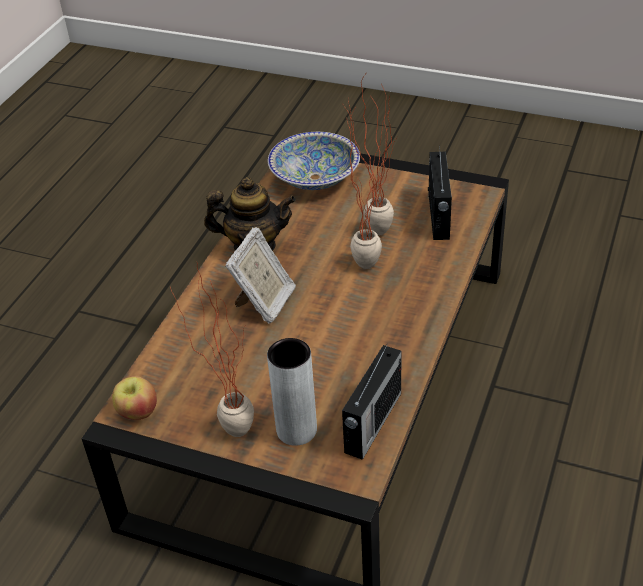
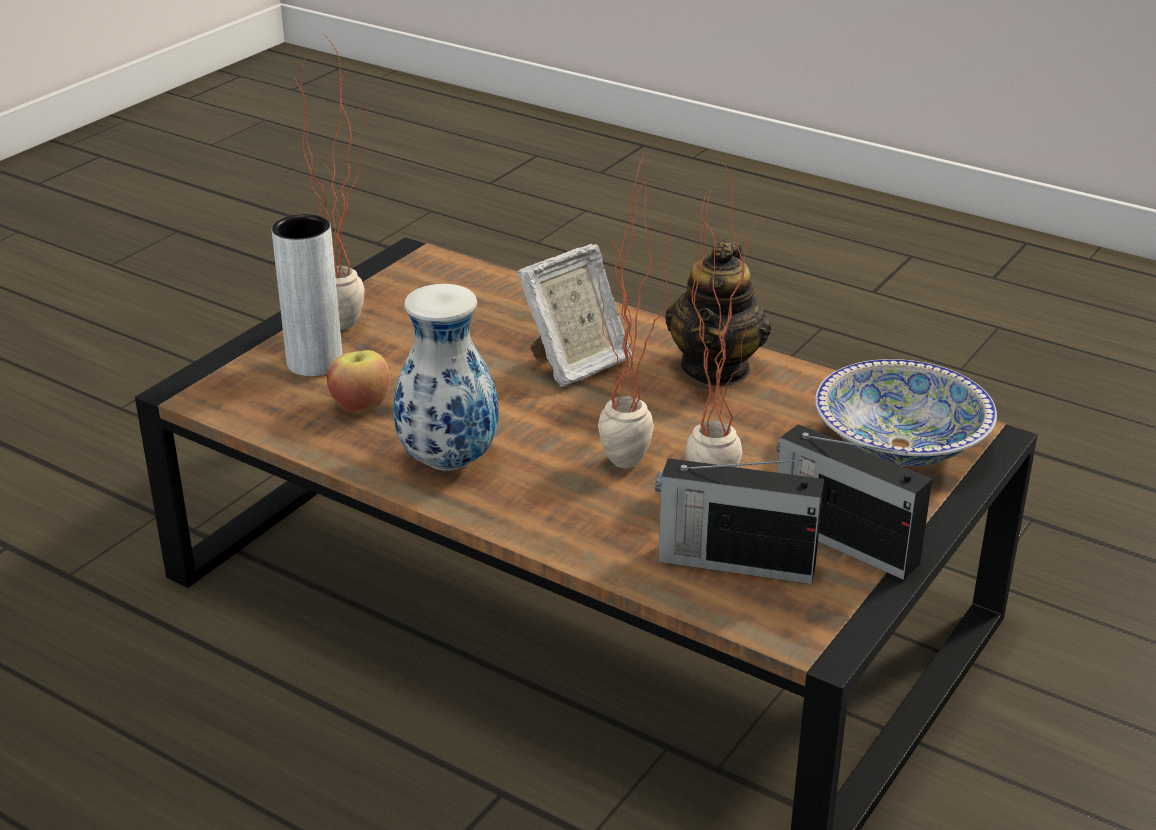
camera: 100 degrees right, 10 degrees down
apple [112,376,157,420] -> apple moved to [327,350,390,413]
picture frame [225,227,296,324] -> picture frame turned 75 degrees counterclockwise [517,244,632,387]
radio [342,343,401,460] -> radio moved to [777,424,932,580]
none -> vase [393,284,499,471]

